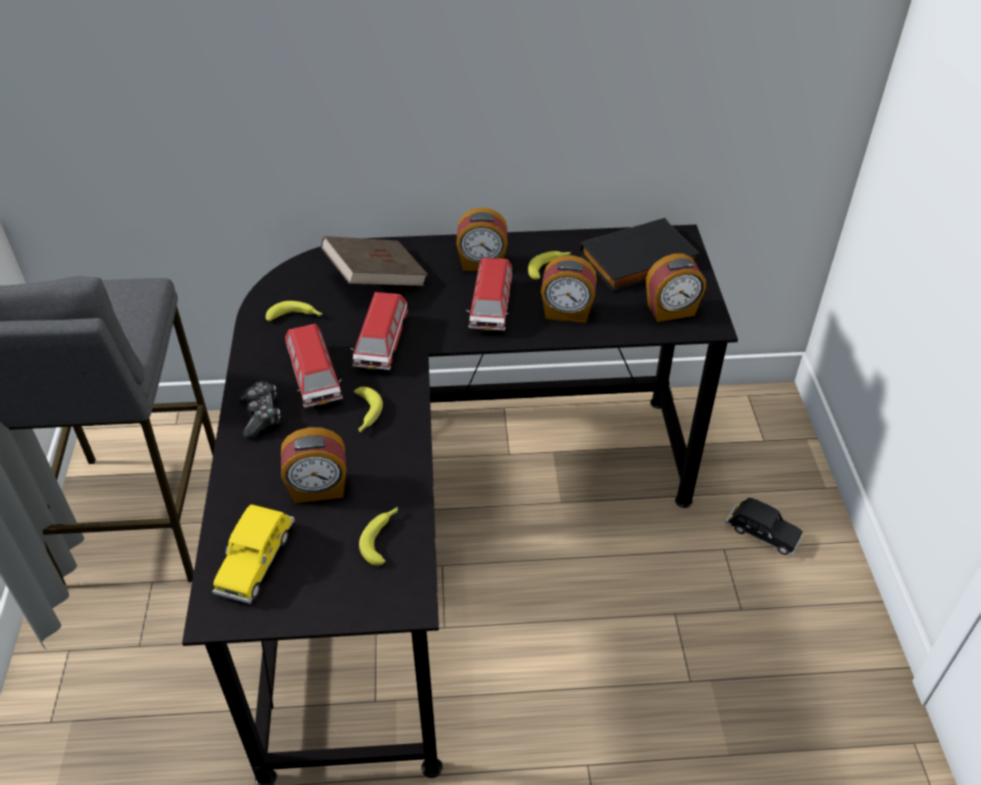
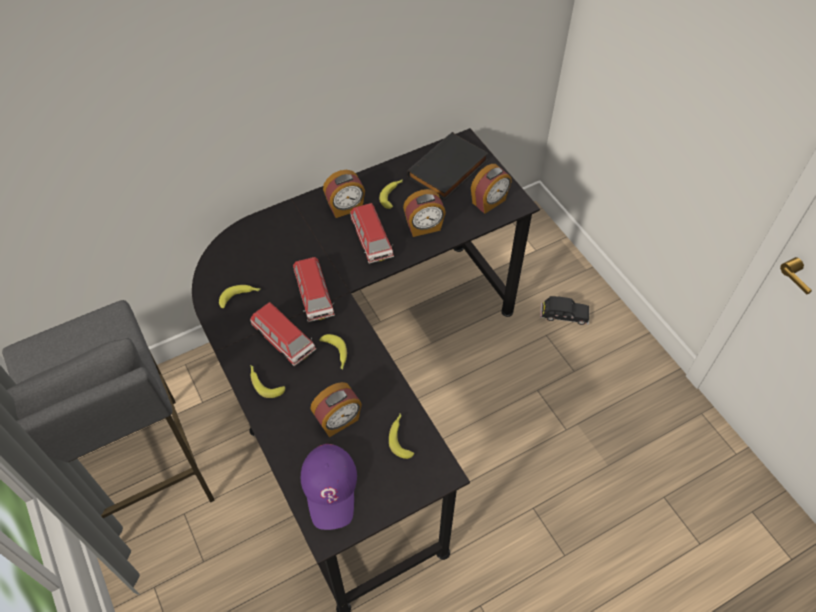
camera: 25 degrees left, 10 degrees up
yellow toy car [212,504,295,604] -> purple cap [301,444,357,530]
game controller [238,381,280,439] -> banana [250,365,285,398]
brown book [321,236,428,286] -> none

